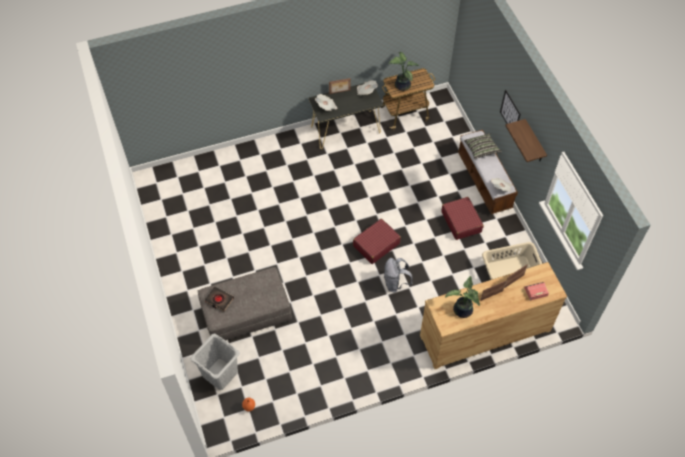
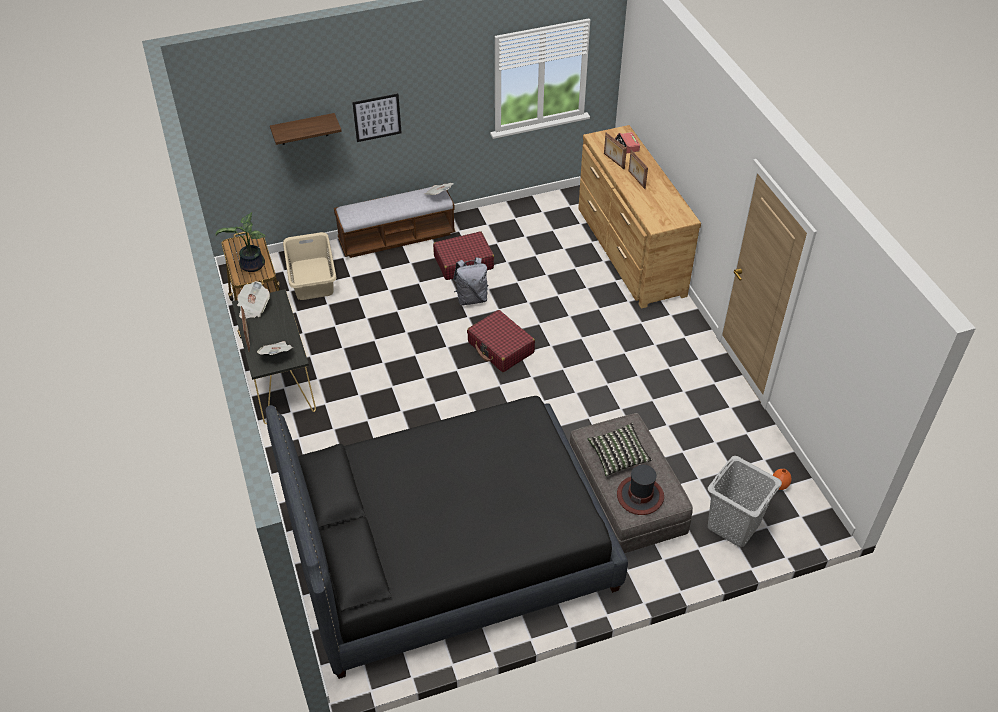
camera: 90 degrees left, 10 degrees down
black book [204,287,234,312] -> hat [617,465,664,515]
grey backpack [384,258,413,292] -> grey backpack moved to [453,257,488,305]
potted plant [445,276,480,318] -> none
pillow [464,133,502,159] -> pillow moved to [588,423,652,476]
beige laundry basket [482,242,542,280] -> beige laundry basket moved to [283,232,336,300]
shelf [505,119,547,162] -> shelf moved to [270,113,342,145]
none -> black bed [266,396,628,679]

